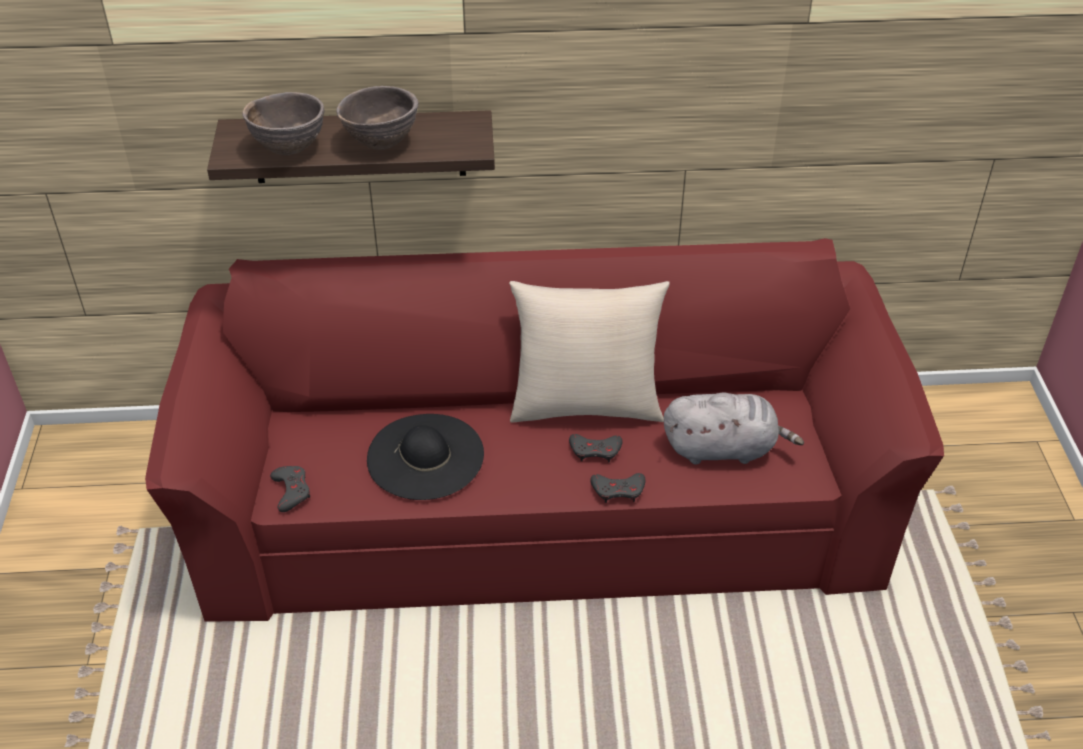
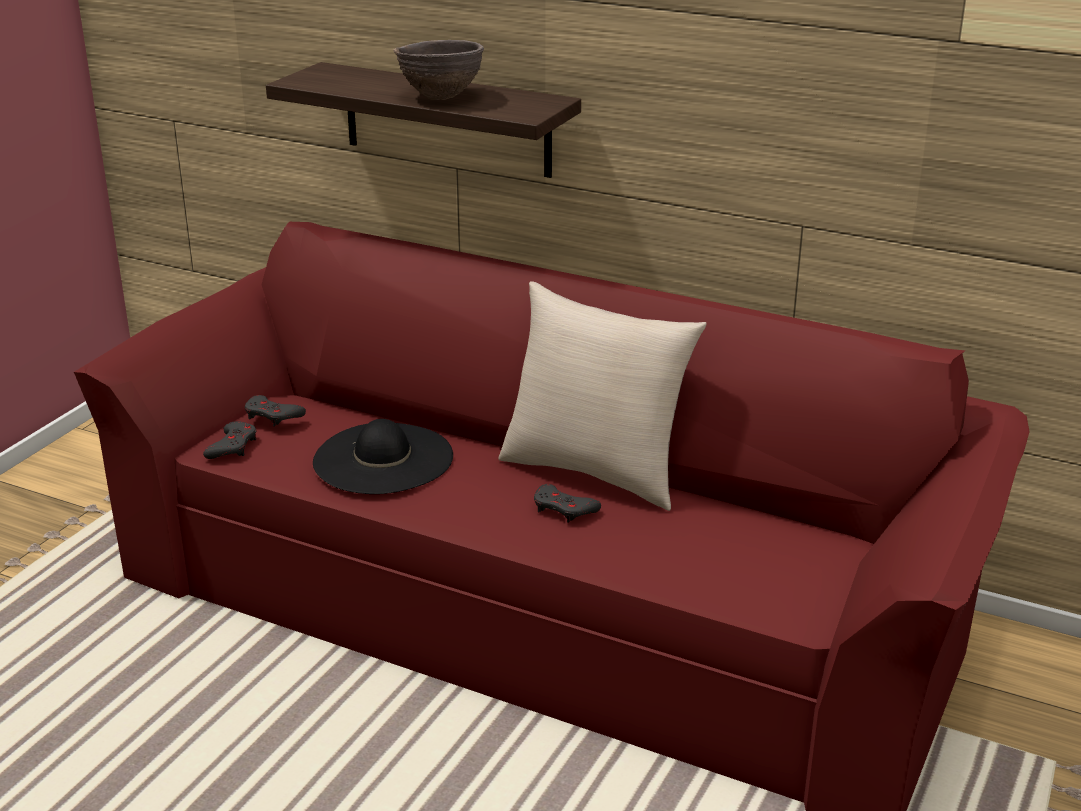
camera: 30 degrees right, 15 degrees down
brown bowl [242,92,324,156] -> none
grey game controller [590,473,645,503] -> grey game controller moved to [245,395,306,426]
grey plush toy [664,392,804,465] -> none

